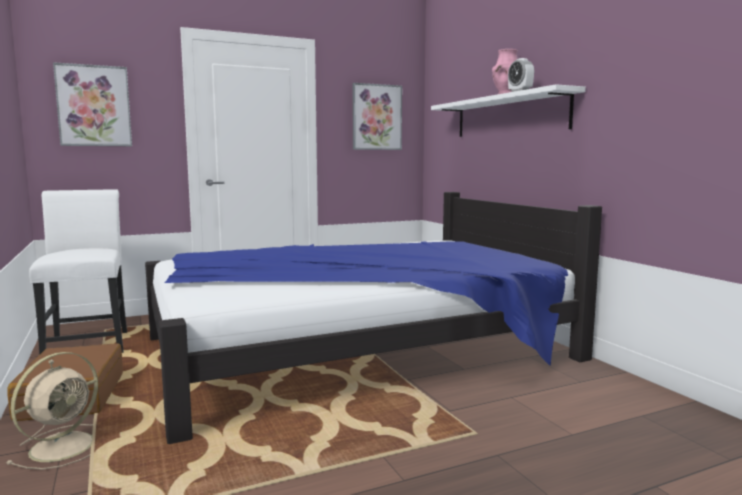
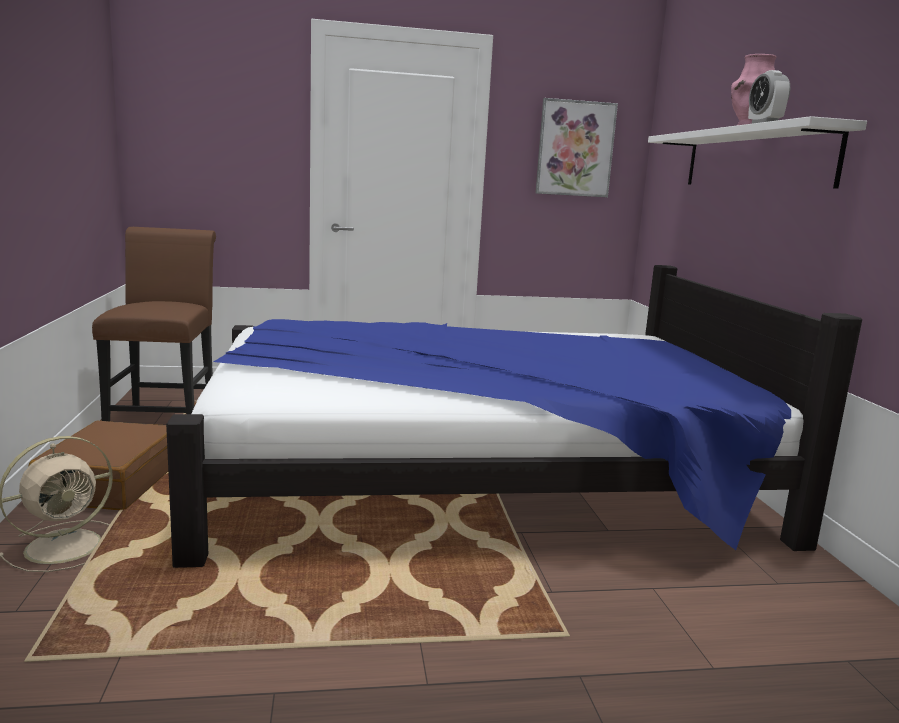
camera: 15 degrees right, 5 degrees up
white chair [29,189,127,355] -> brown chair [92,227,216,421]
picture [53,62,132,146] -> none

